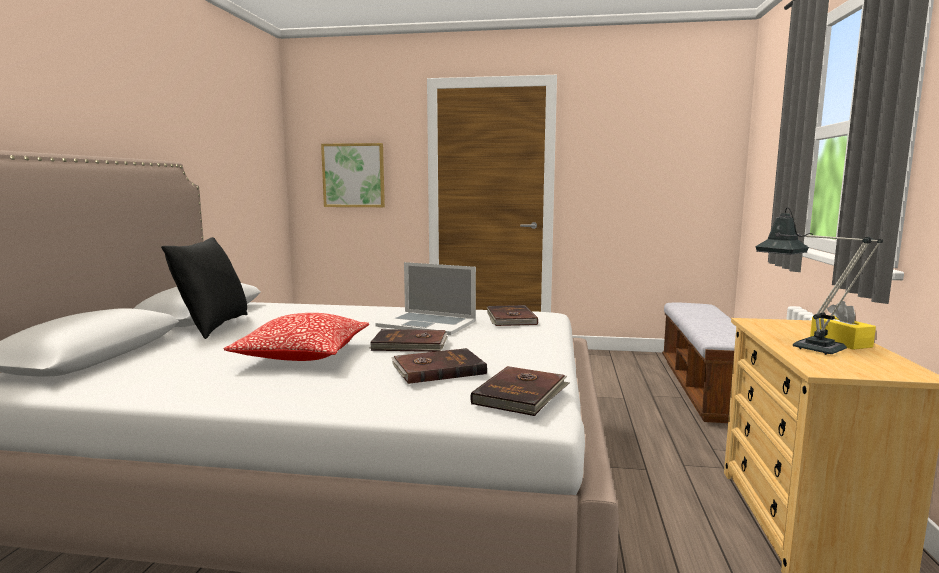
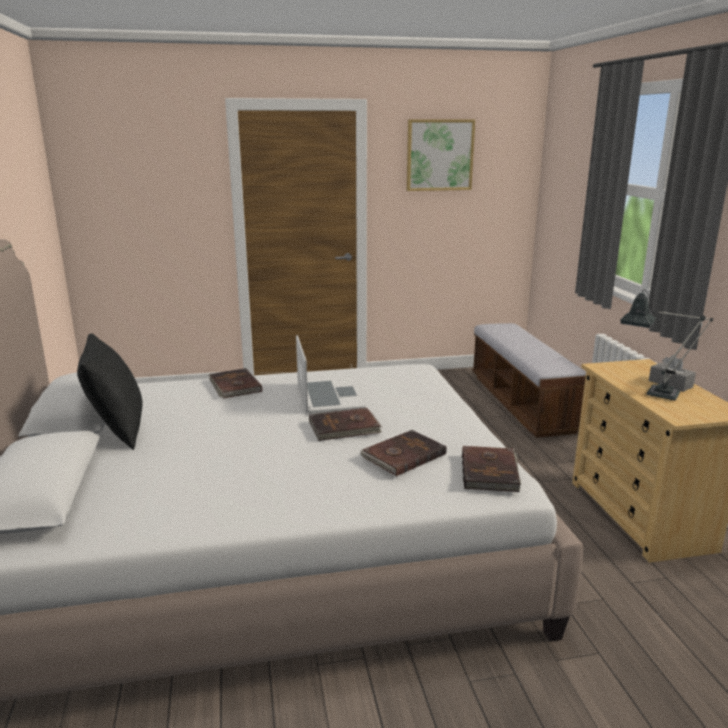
camera: 20 degrees left, 10 degrees up
pillow [224,313,369,361] -> none
picture [321,143,385,207] -> picture moved to [407,120,475,191]
laptop [375,262,476,335] -> laptop turned 105 degrees counterclockwise [296,335,365,414]
brown book [487,305,538,326] -> brown book moved to [209,368,262,399]
yellow tissue box [810,301,876,350] -> grey tissue box [649,355,696,392]

